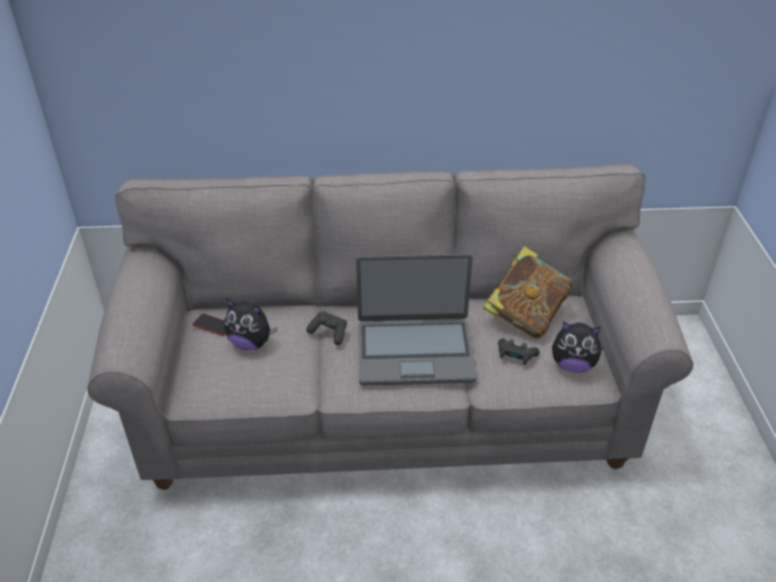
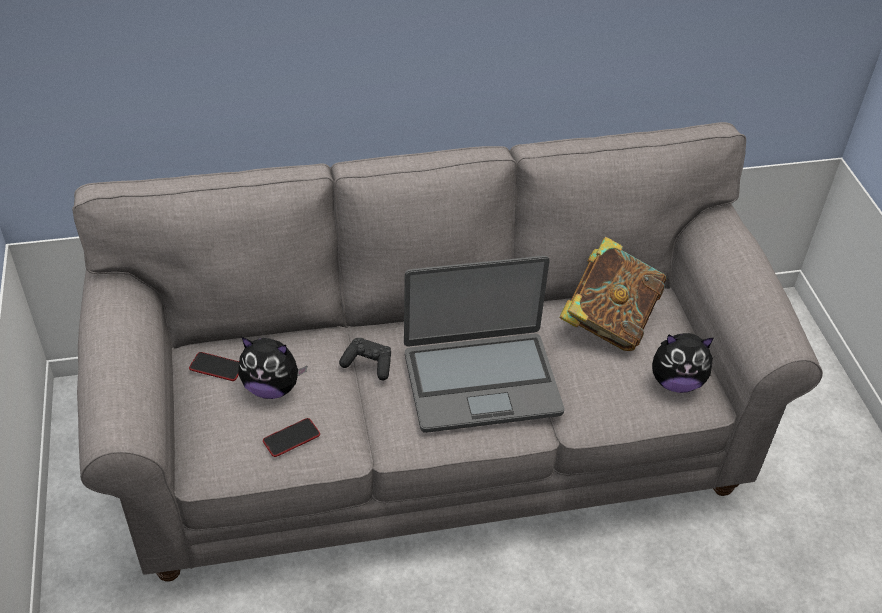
camera: 10 degrees left, 5 degrees up
black game controller [498,338,540,365] -> none
none -> phone [263,418,320,457]

